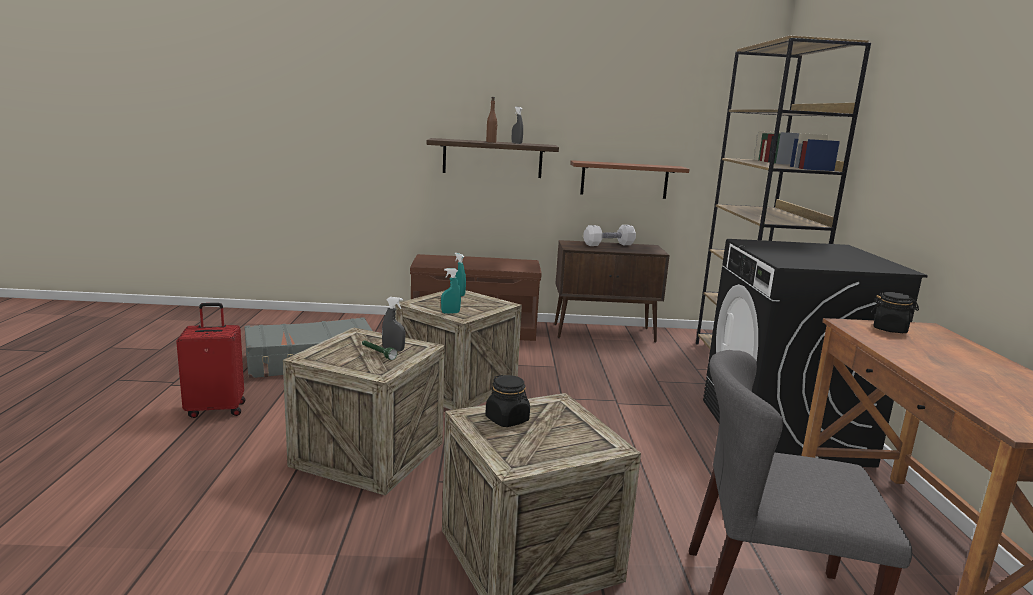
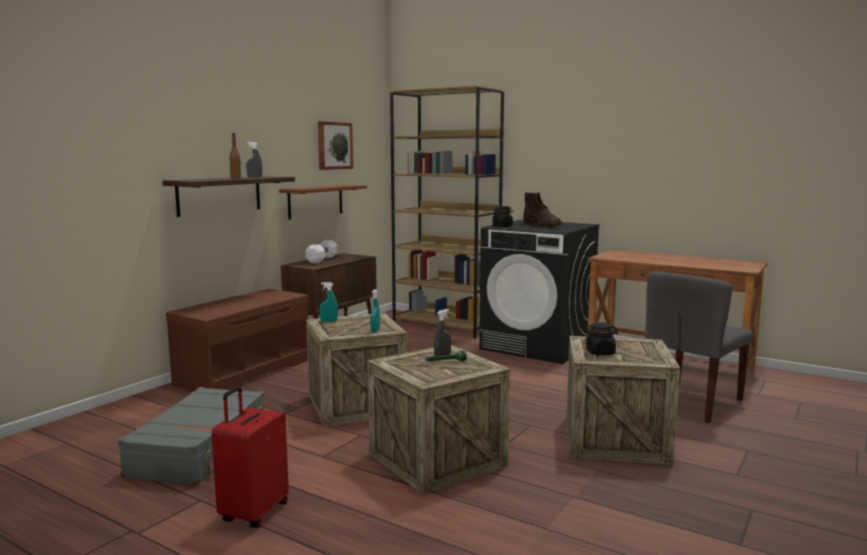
camera: 55 degrees left, 5 degrees down
black jar [871,292,919,333] -> black jar moved to [492,206,513,227]
none -> picture [318,121,353,170]
none -> brown boot [523,193,562,227]

